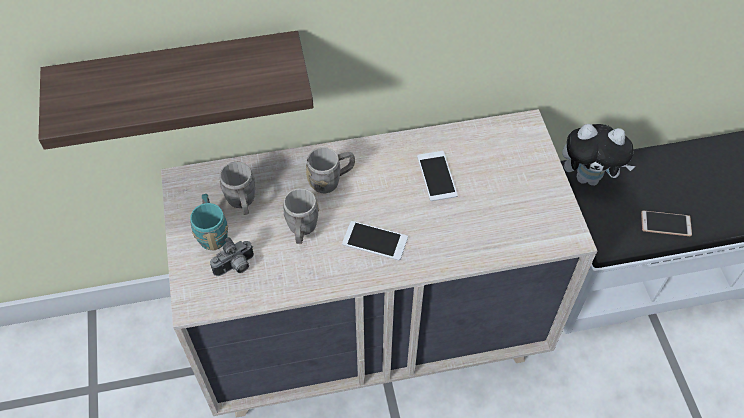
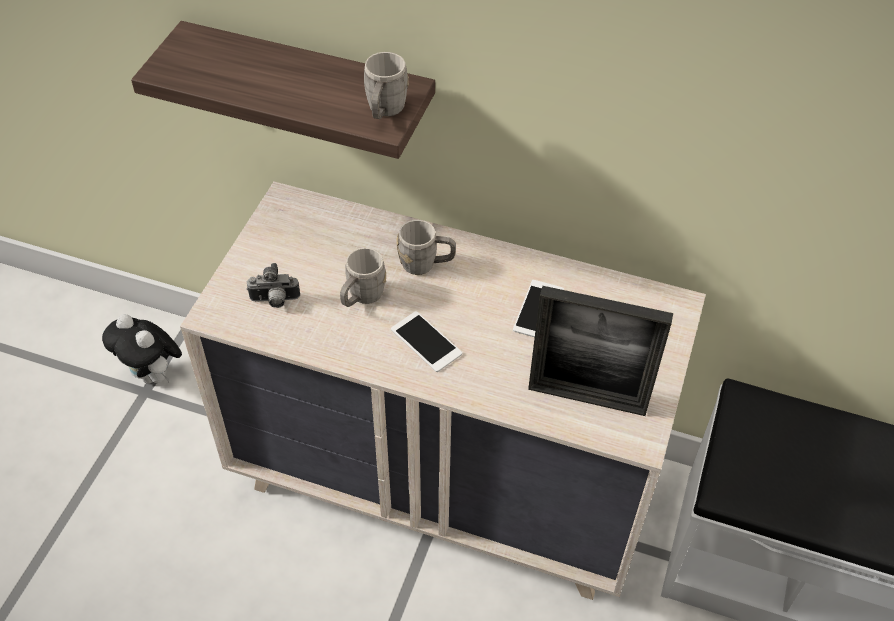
camera: 30 degrees right, 5 degrees down
turquoise mug [190,194,228,251] -> none
grey mug [220,162,255,215] -> grey mug moved to [364,52,409,119]
plush toy [562,124,636,186] -> plush toy moved to [102,314,182,383]
phone [641,211,692,236] -> none
none -> picture frame [528,286,673,416]

